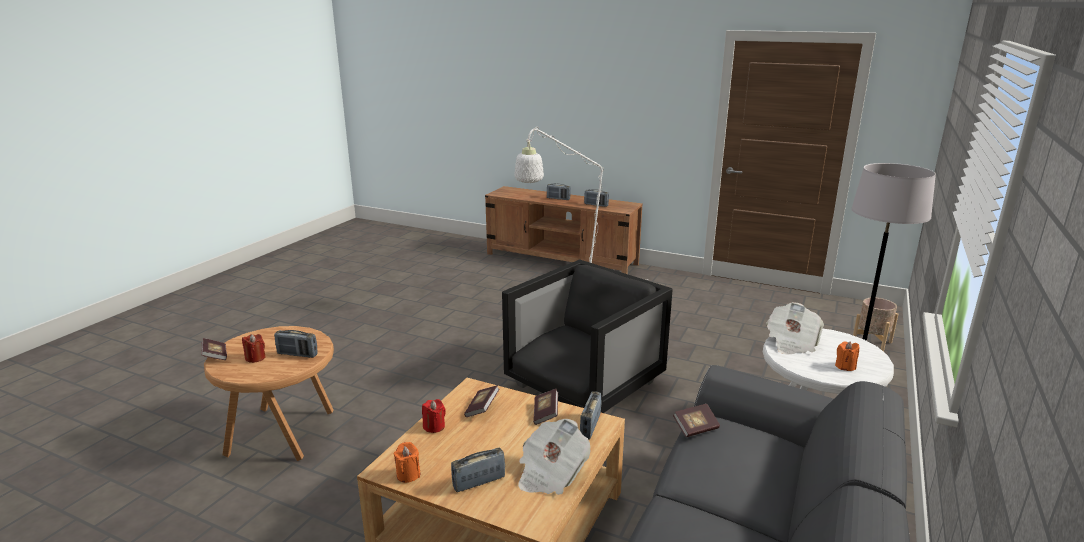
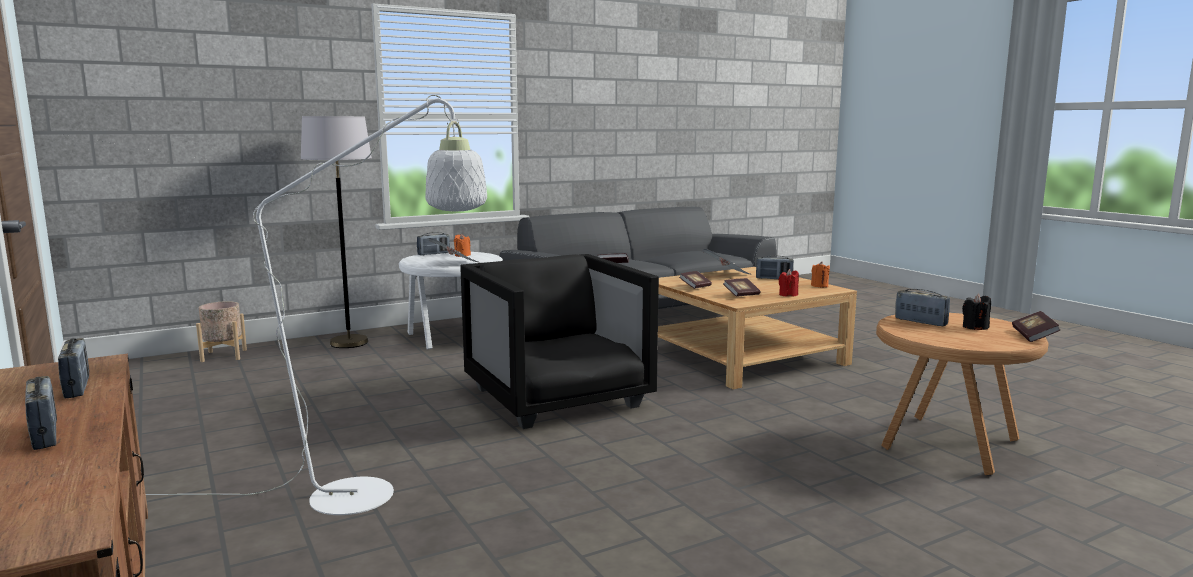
camera: 145 degrees left, 10 degrees down
red candle [242,334,266,363] -> black candle [962,294,991,330]
black armchair [502,259,673,413] -> black armchair turned 75 degrees clockwise [460,254,659,429]
radio [580,391,601,440] -> radio moved to [417,232,450,255]

